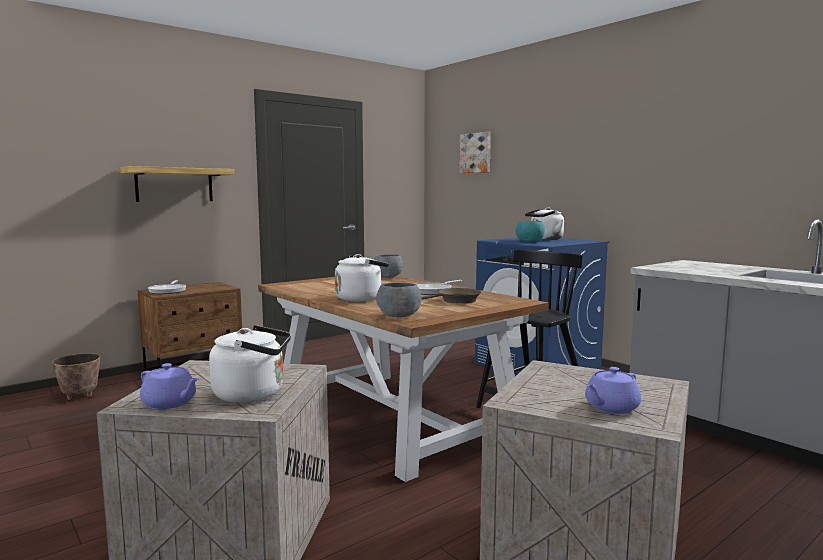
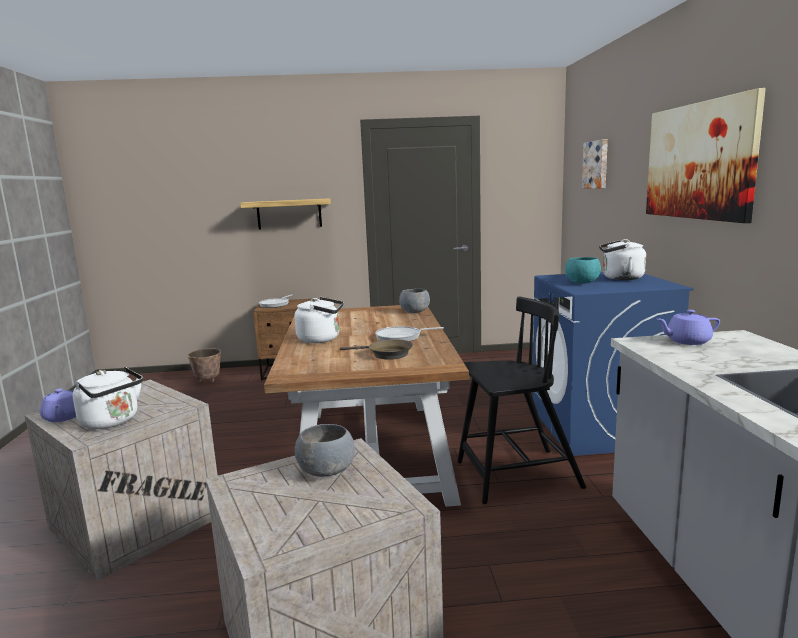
camera: 35 degrees right, 5 degrees up
grey bowl [376,283,421,317] -> grey bowl moved to [295,424,355,477]
purple teapot [585,367,641,414] -> purple teapot moved to [657,310,720,345]
none -> picture [646,88,766,223]

